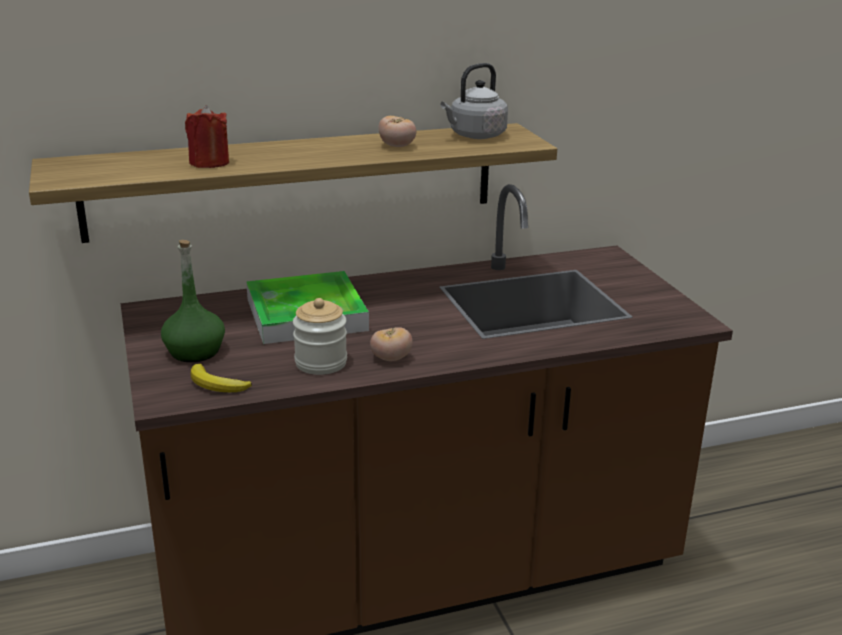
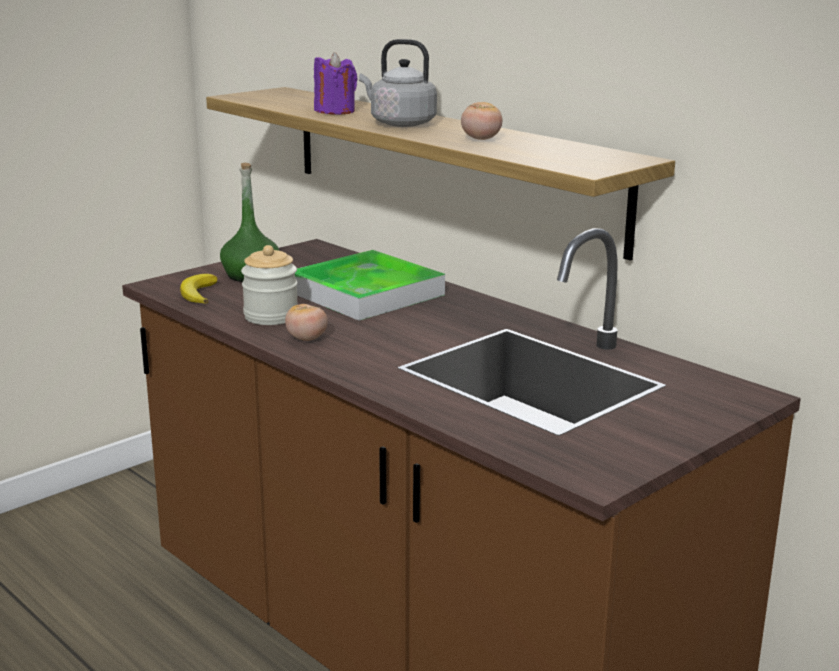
camera: 65 degrees right, 5 degrees down
red candle [185,105,229,168] -> purple candle [314,52,358,115]
grey kettle [440,63,508,139] -> grey kettle moved to [359,39,437,127]

